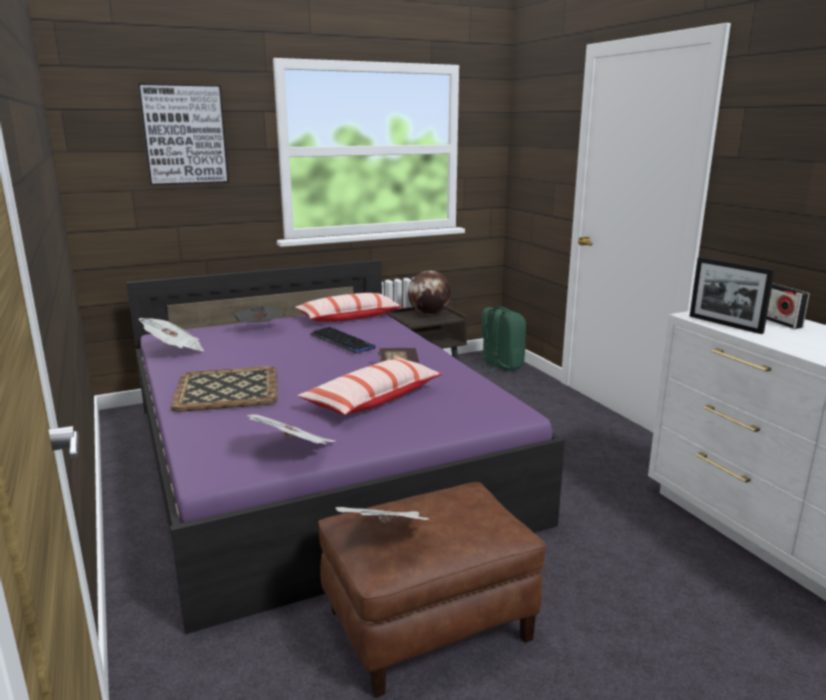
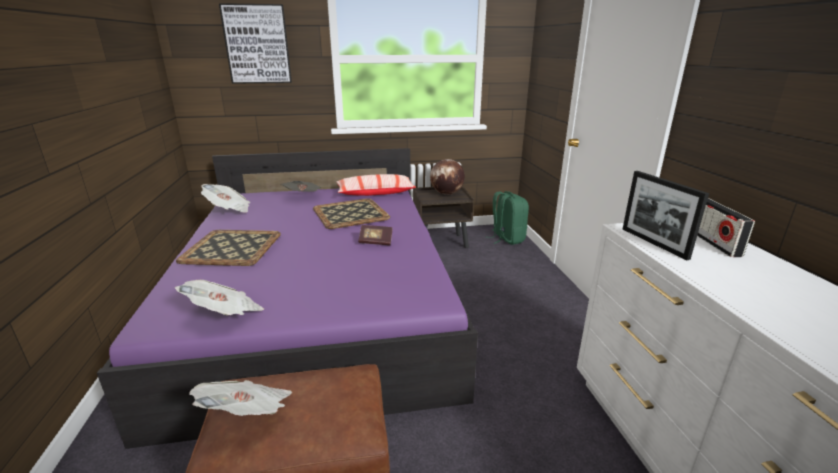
camera: 15 degrees right, 5 degrees up
pillow [298,358,442,415] -> none
keyboard [309,327,375,353] -> tray [313,198,390,229]

